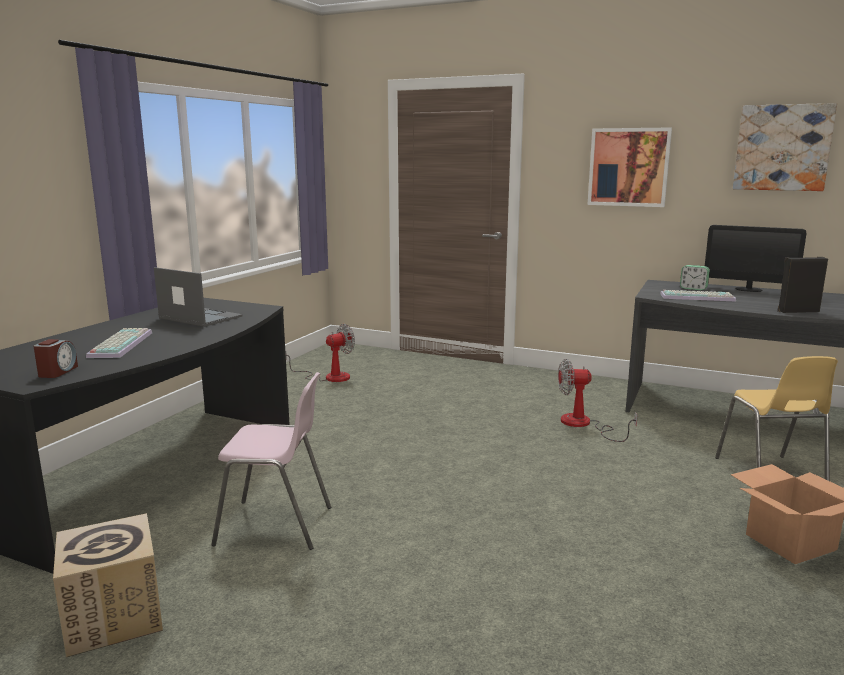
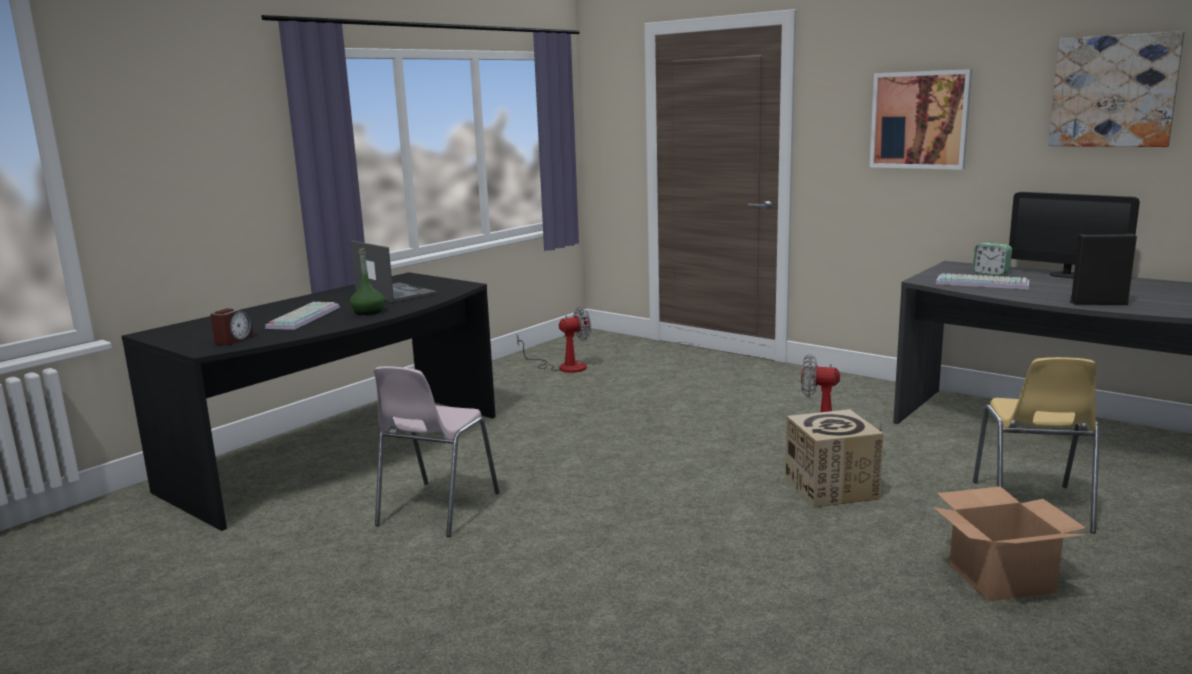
camera: 15 degrees right, 0 degrees up
cardboard box [53,513,163,658] -> cardboard box moved to [785,409,884,508]
pink chair [211,372,331,550] -> pink chair turned 90 degrees clockwise [374,366,499,537]
none -> green bottle [350,248,385,315]

